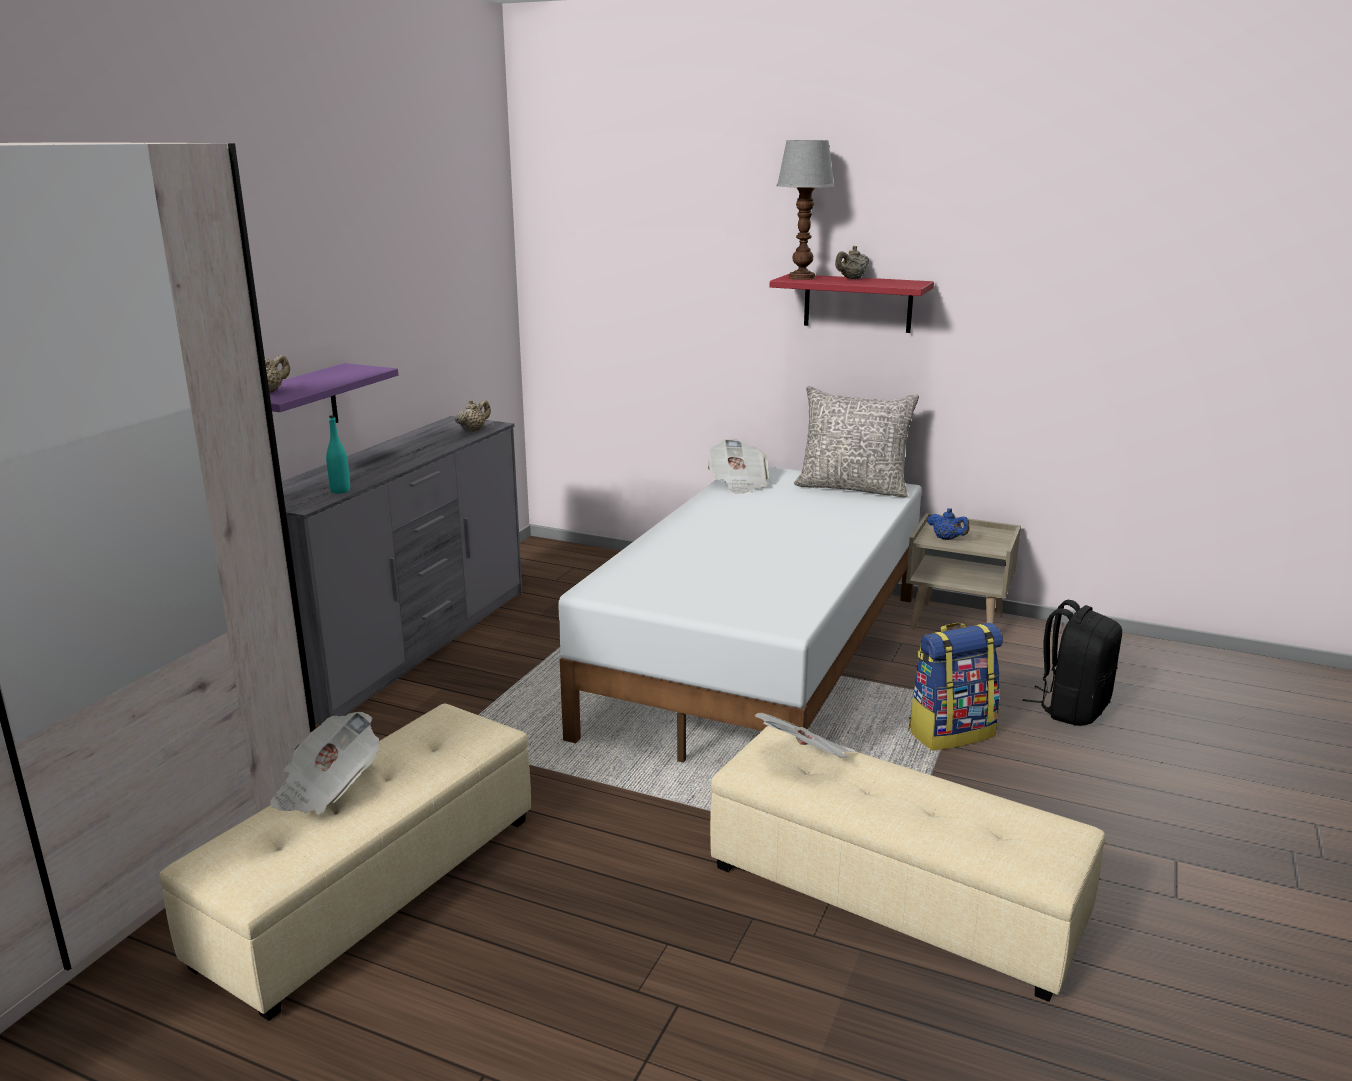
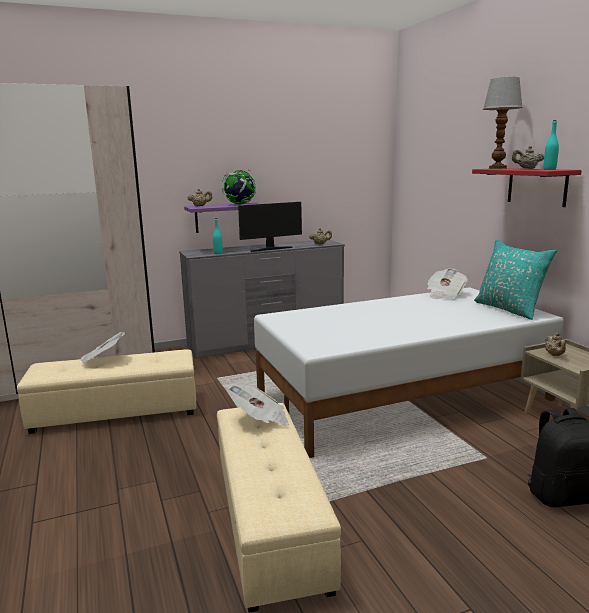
camera: 45 degrees right, 5 degrees down
grey pillow [794,386,919,497] -> turquoise pillow [474,240,557,320]
backpack [909,623,1003,750] -> none
blue teapot [927,508,970,540] -> beige teapot [545,333,566,356]
none -> globe [222,169,256,205]
none -> monitor [238,202,302,252]
none -> turquoise bottle [543,120,559,170]

